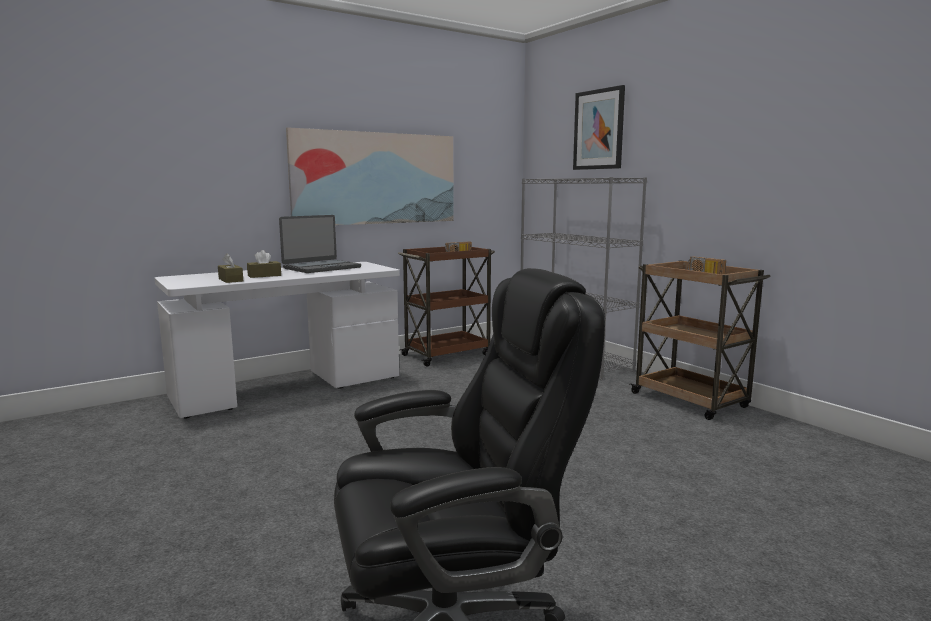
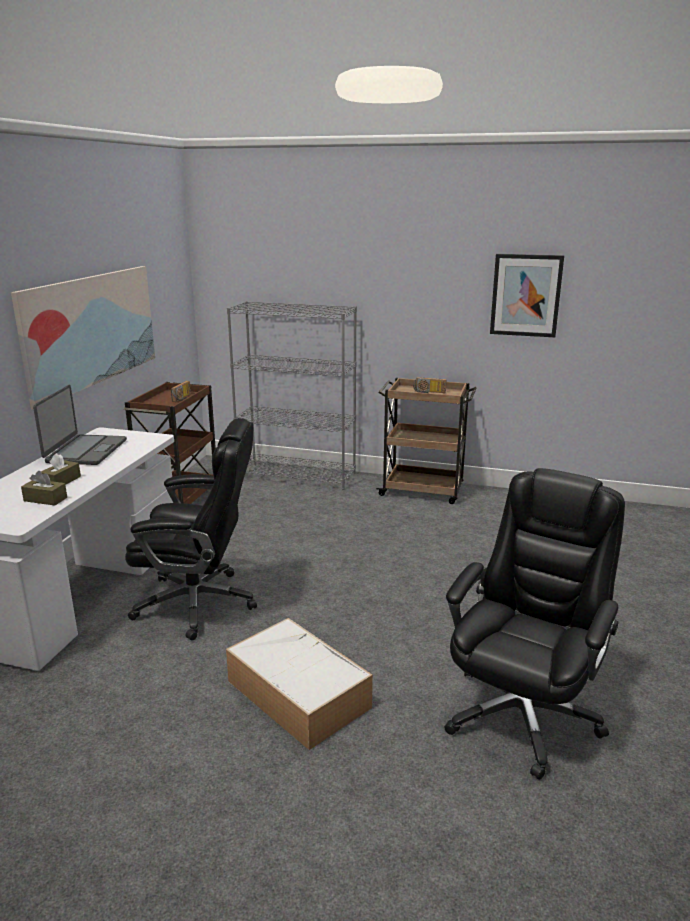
camera: 40 degrees left, 10 degrees up
picture [573,85,625,170] -> picture moved to [490,254,564,337]
none -> black office chair [125,418,257,640]
none -> storage box [226,618,373,750]

